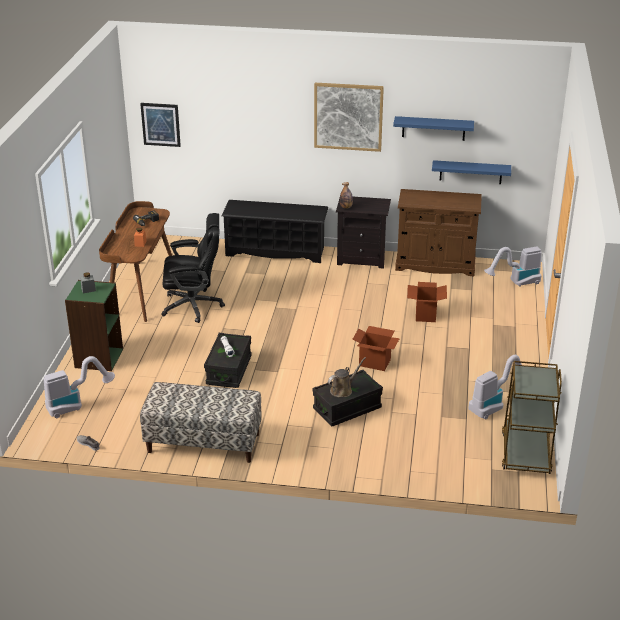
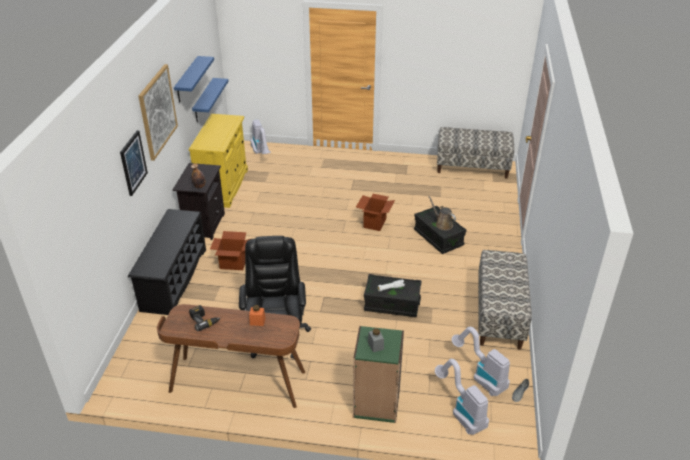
camera: 90 degrees left, 5 degrees up
picture [140,103,181,147] -> picture moved to [120,130,148,196]
brown cabinet [395,189,482,276] -> yellow cabinet [189,114,248,208]
cardboard box [407,282,447,322] -> cardboard box moved to [210,231,250,270]
vacuum cleaner [468,355,522,419] -> vacuum cleaner moved to [452,327,510,396]
brown cart [502,361,562,474] -> bench [437,127,514,179]

